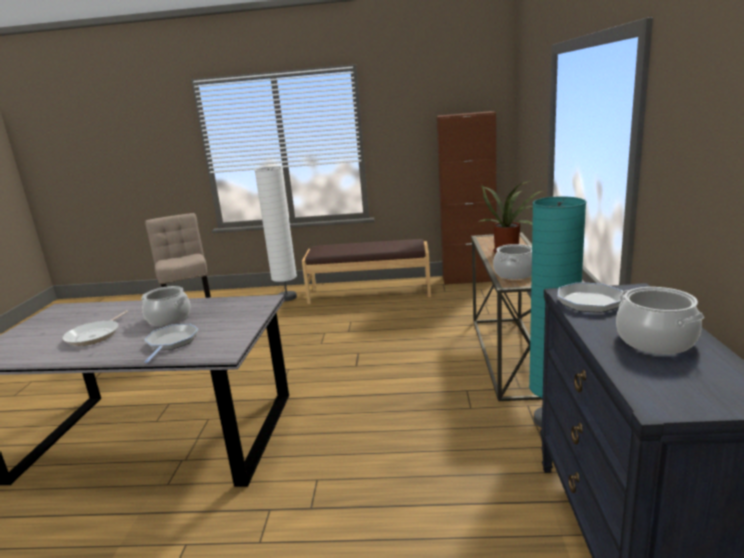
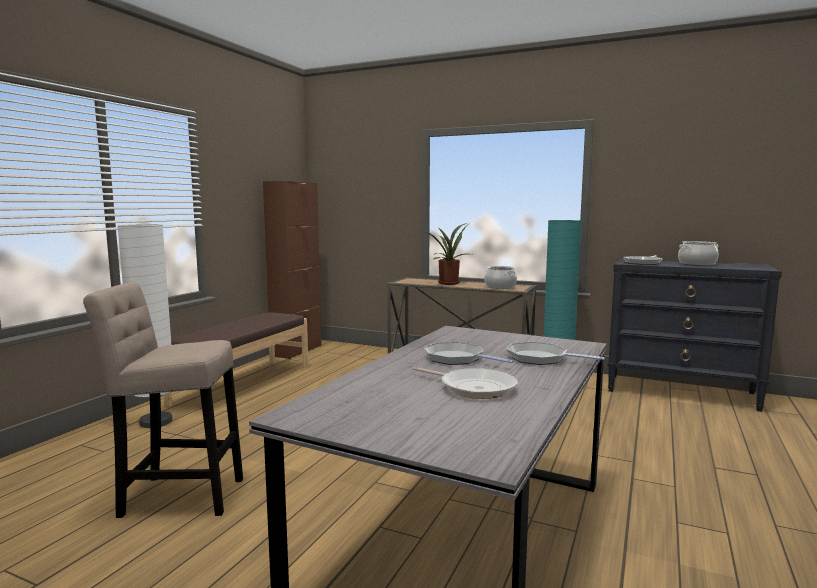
camera: 70 degrees left, 10 degrees down
cooking pot [141,286,190,325] -> frying pan [424,342,514,365]

